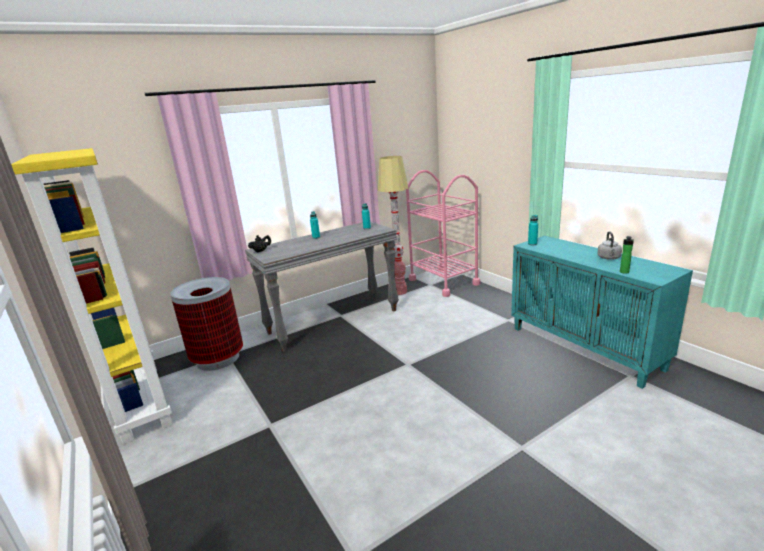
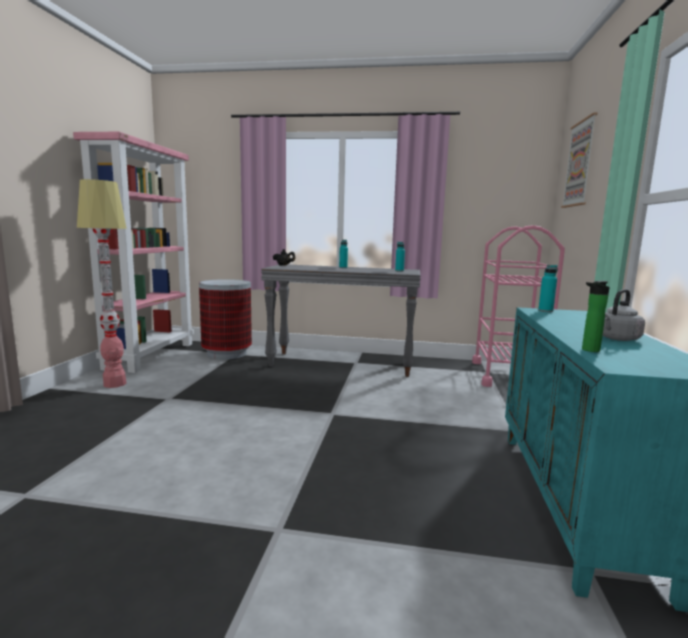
camera: 40 degrees right, 10 degrees down
yellow bookcase [11,148,173,445] -> pink bookcase [73,132,194,373]
floor lamp [378,156,408,295] -> floor lamp moved to [77,179,127,388]
none -> picture [561,113,597,208]

